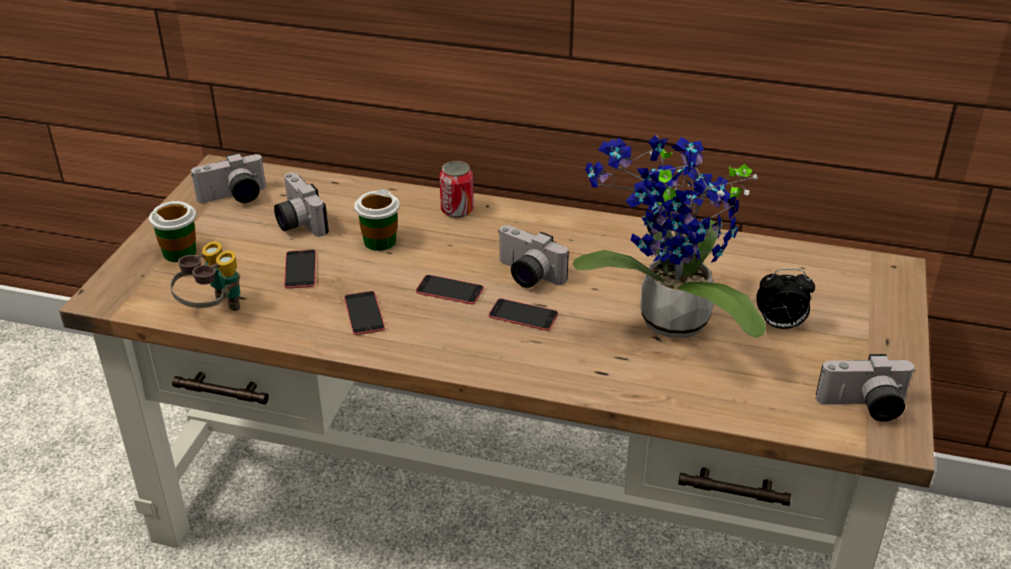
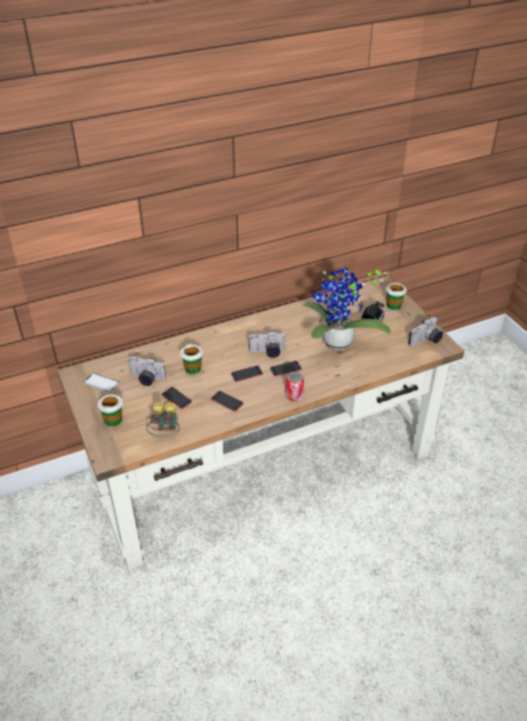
camera: 40 degrees left, 5 degrees up
camera [191,153,266,203] -> phone [84,373,119,392]
can [439,161,474,218] -> can moved to [285,372,304,402]
none -> cup [386,283,407,310]

